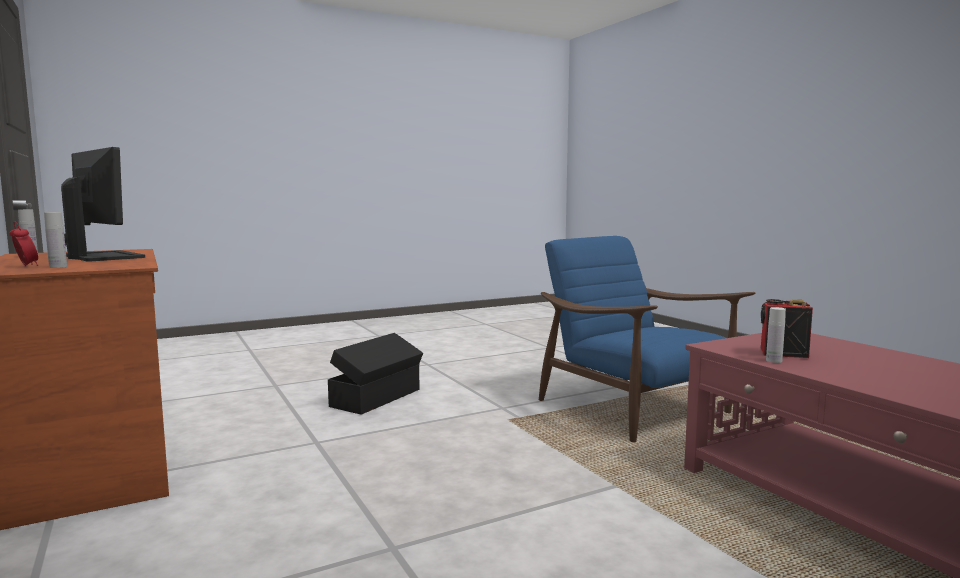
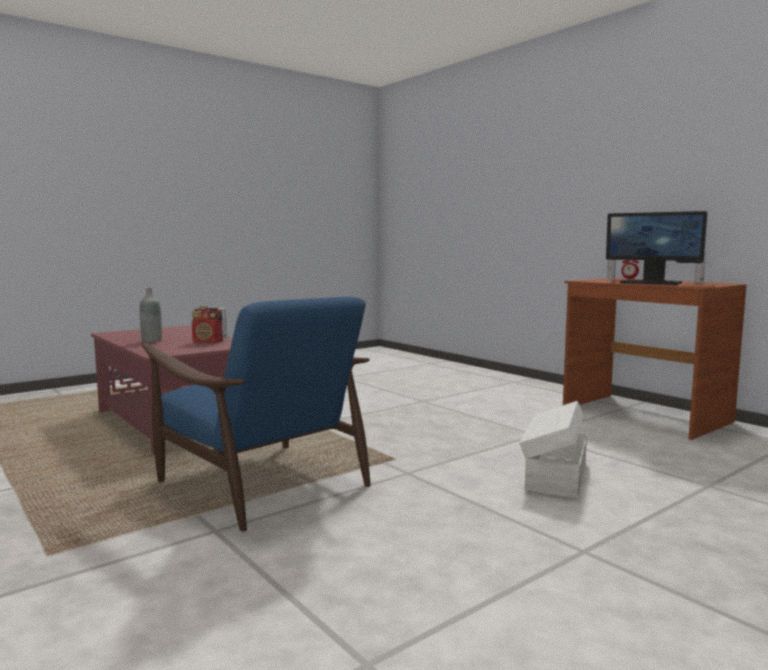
camera: 170 degrees right, 0 degrees up
black storage box [328,333,423,415] -> white storage box [519,401,587,499]
none -> grey bottle [140,288,162,343]

